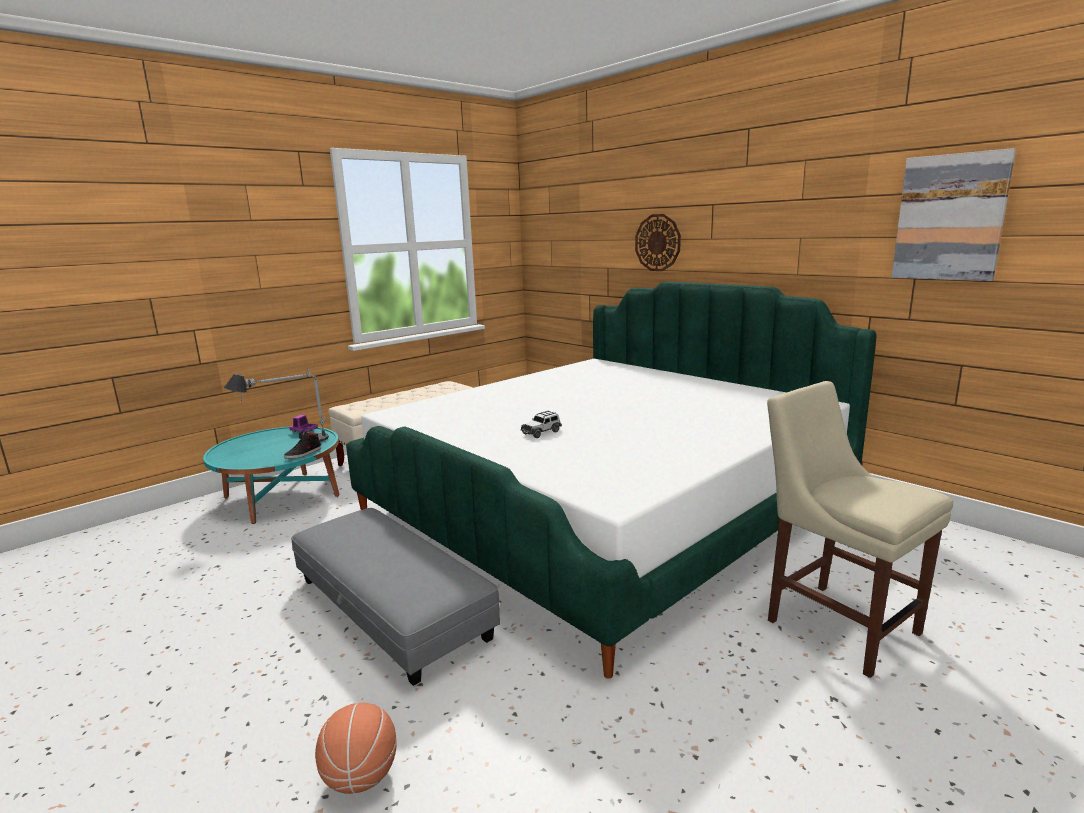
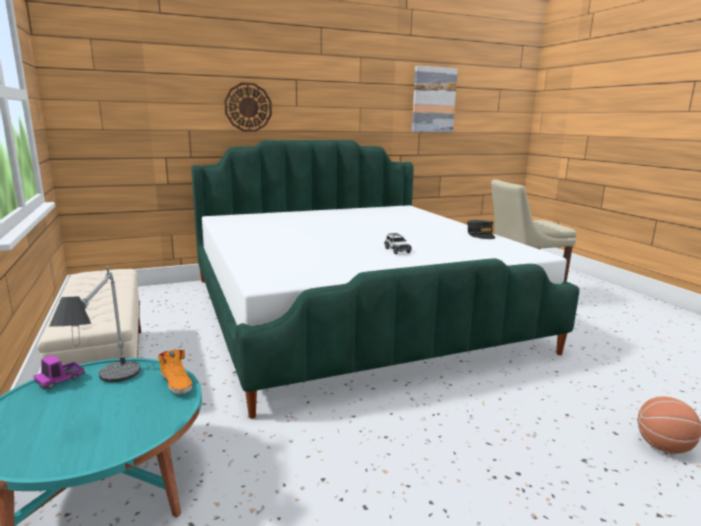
camera: 70 degrees left, 0 degrees up
black shoe [284,431,321,459] -> orange shoe [158,350,192,394]
grey ottoman [291,508,500,686] -> none
none -> grey cap [467,220,495,239]

